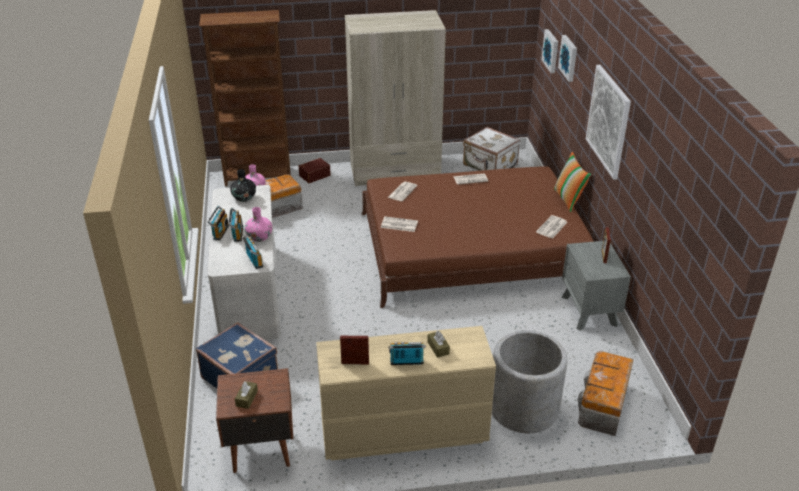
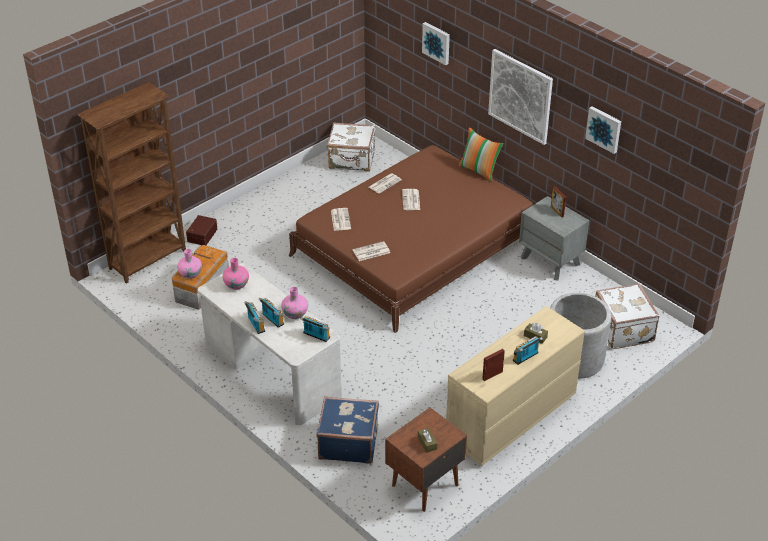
camera: 35 degrees left, 5 degrees up
black vase [230,169,256,202] -> pink vase [223,258,249,290]
beige wardrobe [345,10,446,186] -> none
newspaper [536,215,567,239] -> newspaper moved to [402,189,420,210]
picture [541,29,558,73] -> picture moved to [585,106,621,154]
storage box [578,351,633,436] -> white suitcase [595,283,659,349]

